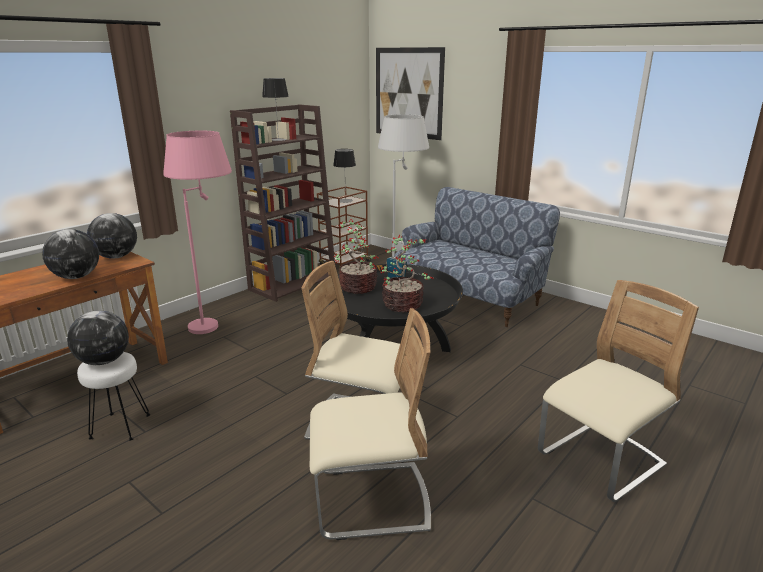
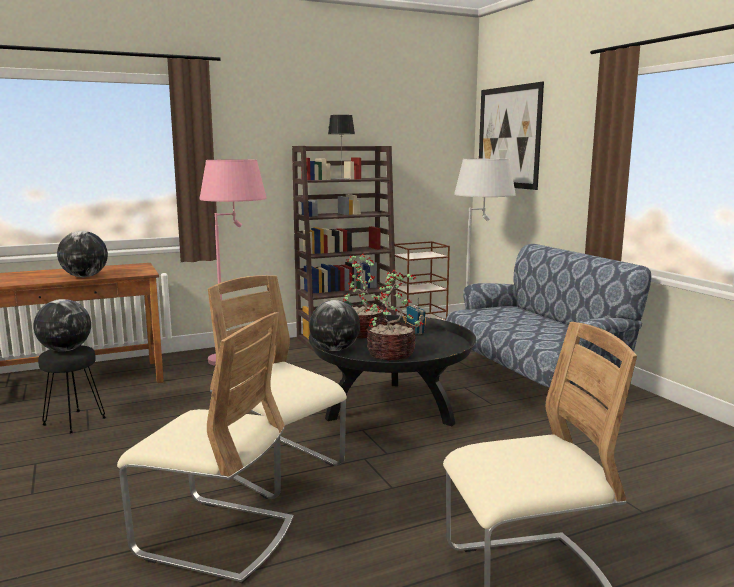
camera: 25 degrees right, 10 degrees down
white stool [77,352,150,441] -> black stool [38,345,106,434]
globe [87,213,137,259] -> globe moved to [309,300,360,351]
table lamp [333,149,356,203] -> none

